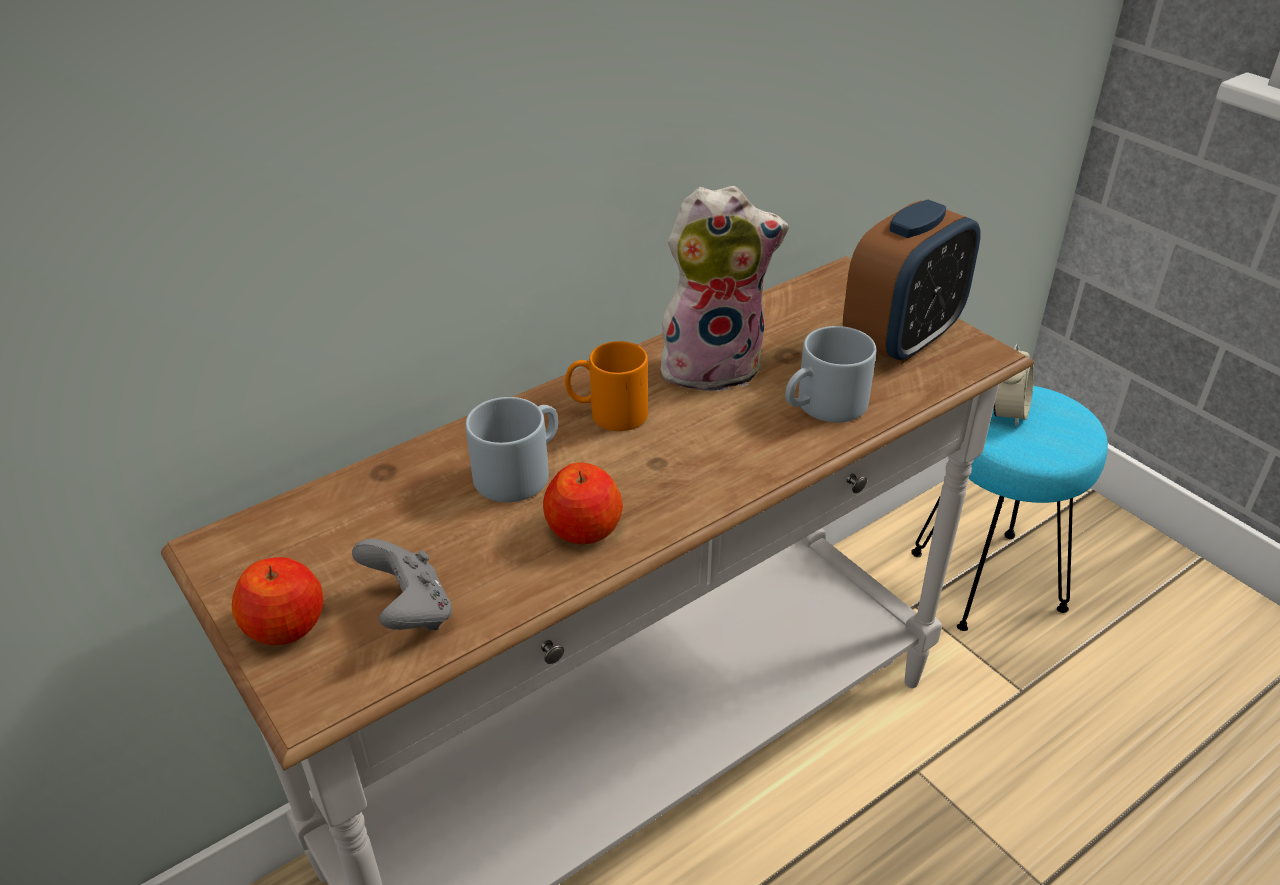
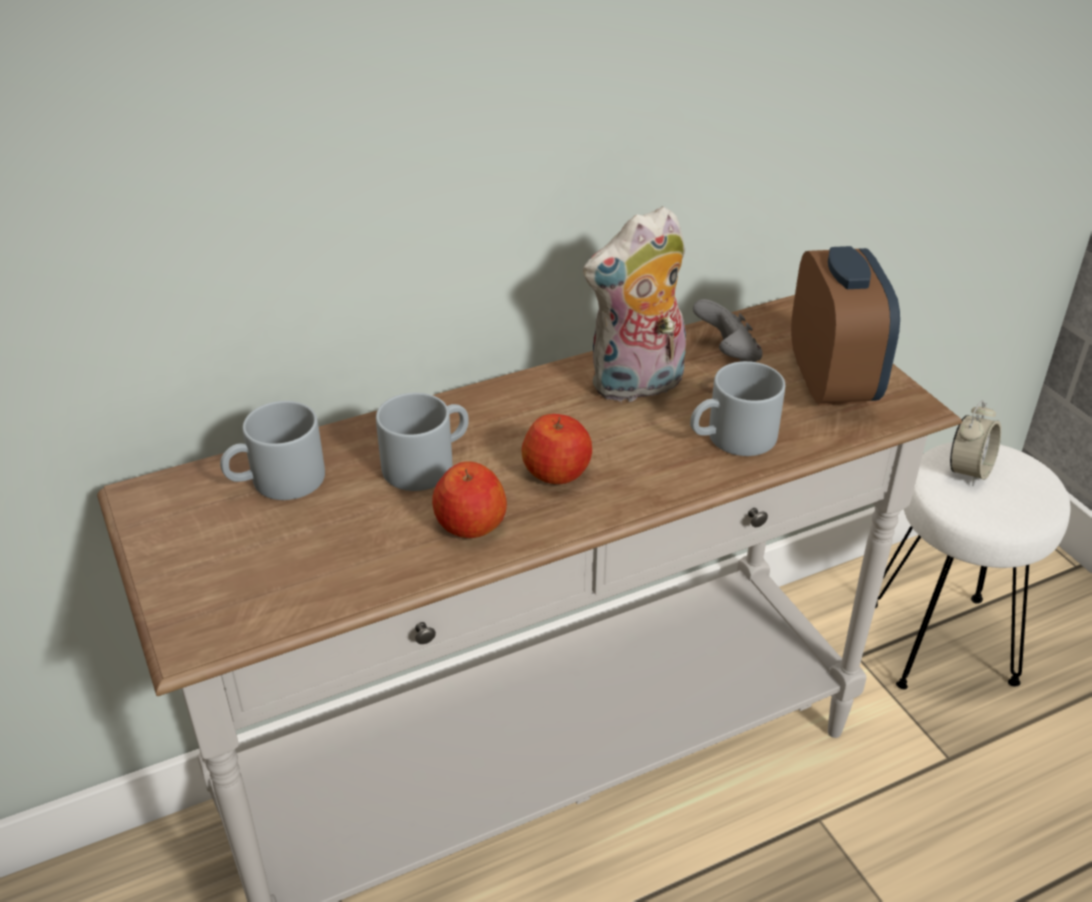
camera: 10 degrees right, 0 degrees up
apple [232,557,324,645] -> apple moved to [521,414,592,484]
grey game controller [352,539,452,631] -> grey game controller moved to [693,299,762,362]
orange mug [565,341,648,431] -> none
plush toy [661,186,789,393] -> plush toy turned 150 degrees clockwise [583,206,686,403]
alarm clock [843,200,980,364] -> alarm clock turned 60 degrees counterclockwise [791,246,900,406]
turquoise stool [911,386,1108,631] -> white stool [875,442,1071,689]
none -> grey mug [220,401,325,500]

